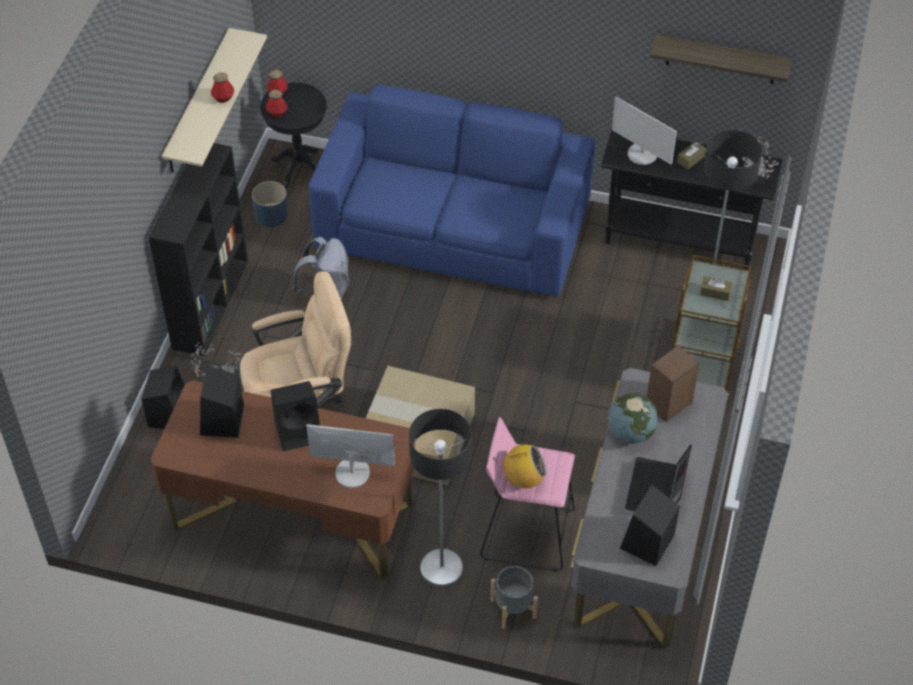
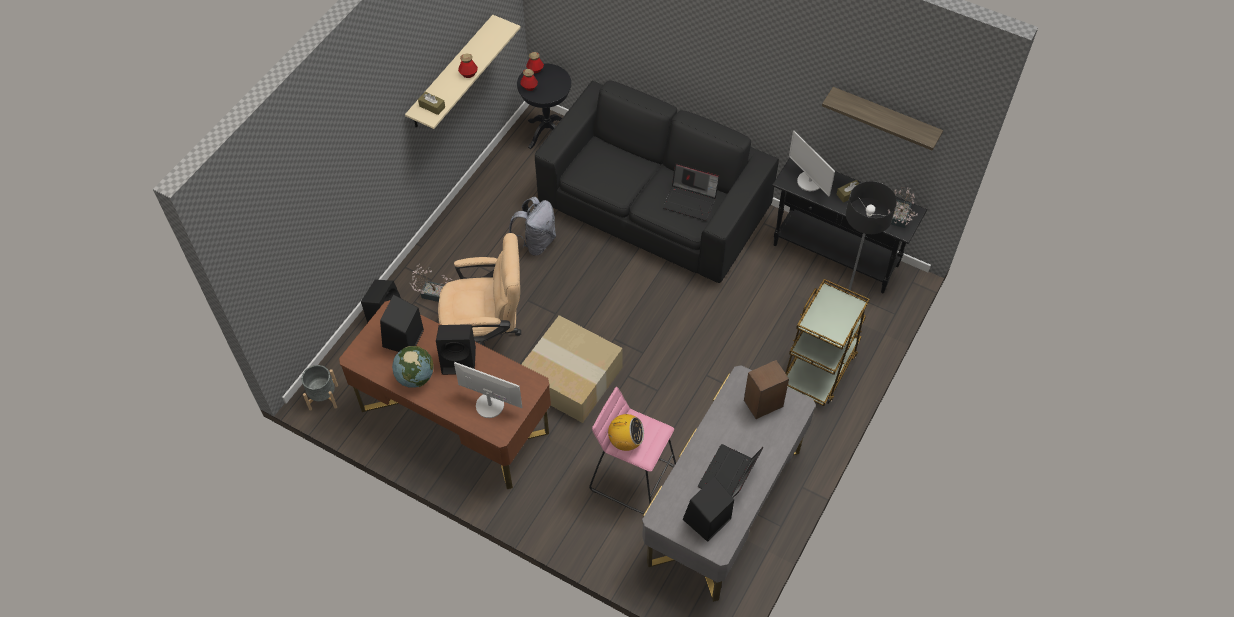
camera: 15 degrees right, 5 degrees up
black bookcase [149,143,248,356] -> none
blue planter [252,181,288,227] -> none
blue sofa [309,85,595,297] -> black sofa [535,80,779,283]
floor lamp [409,409,471,587] -> none
grey planter [491,566,538,629] -> grey planter moved to [301,365,338,411]
globe [608,393,658,444] -> globe moved to [392,346,434,388]
brown tissue box [700,276,732,301] -> brown tissue box moved to [418,92,445,115]
none -> laptop [663,163,720,221]

